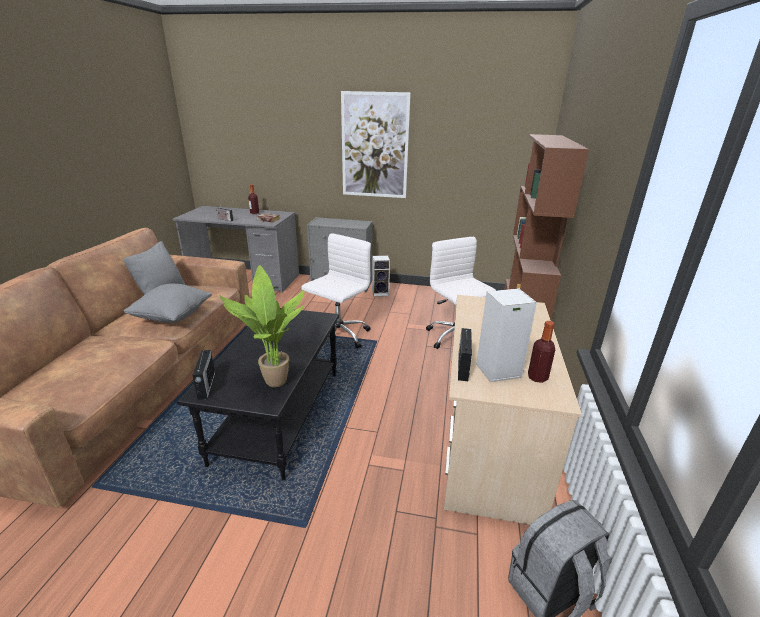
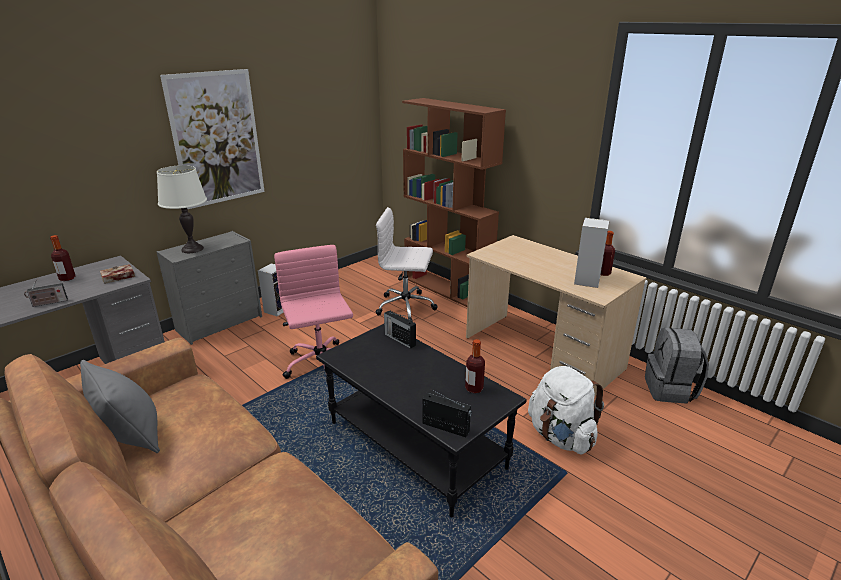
camera: 55 degrees left, 0 degrees up
grey pillow [124,283,212,323] -> none
potted plant [219,265,304,387] -> bottle [465,339,485,394]
white office chair [301,233,371,348] -> pink office chair [274,245,353,382]
radio [458,328,472,381] -> radio moved to [384,310,416,349]
none -> white table lamp [157,165,207,253]
none -> white backpack [528,366,604,454]

